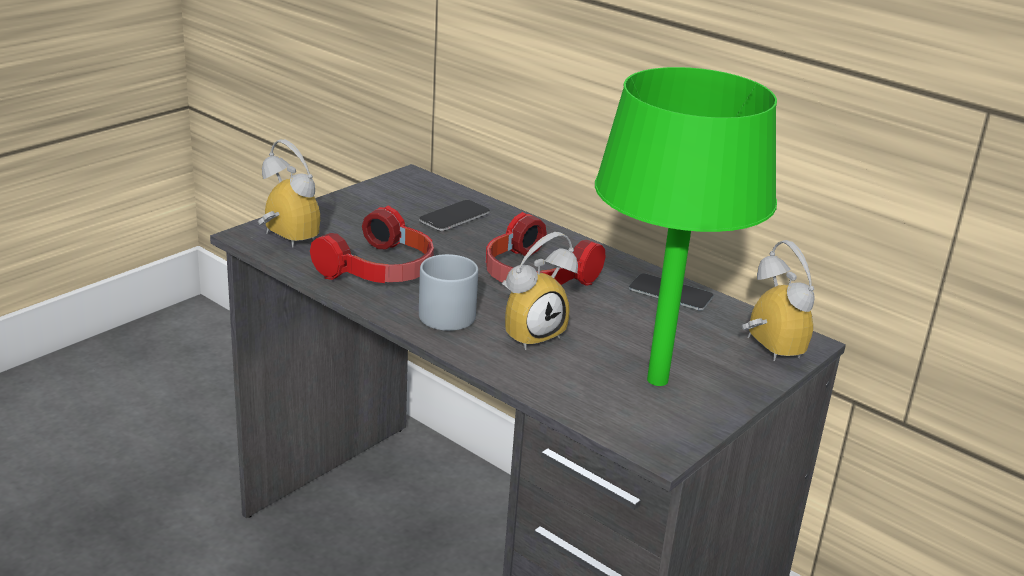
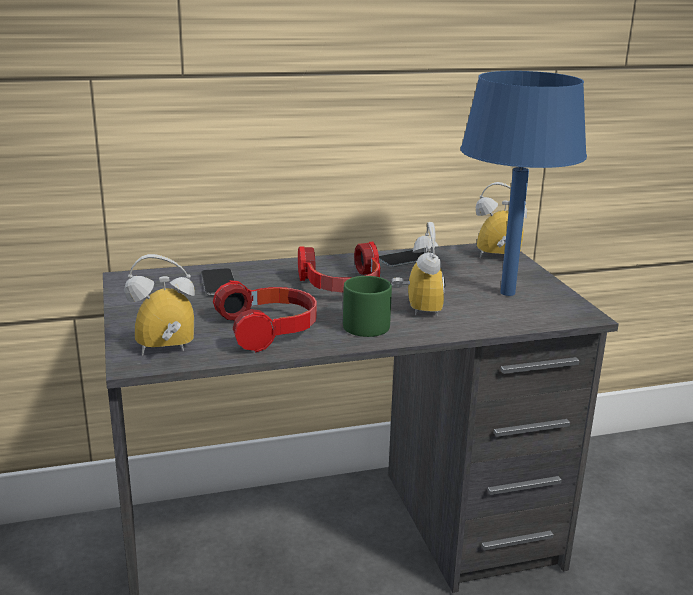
camera: 55 degrees left, 5 degrees down
grey mug [419,254,478,331] -> green mug [343,276,392,337]
green table lamp [595,67,777,386] -> blue table lamp [460,71,587,296]

